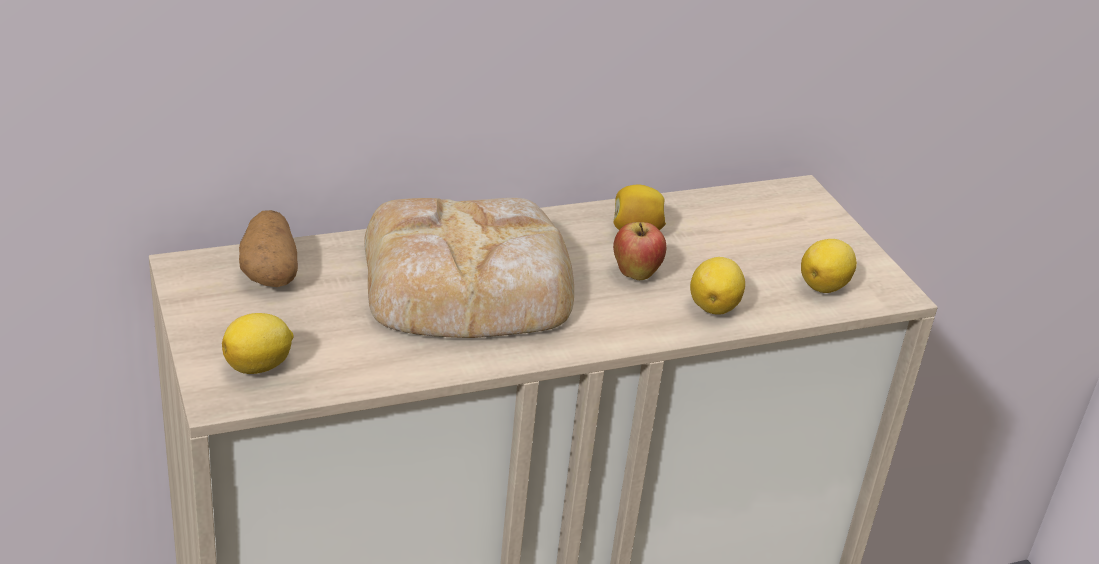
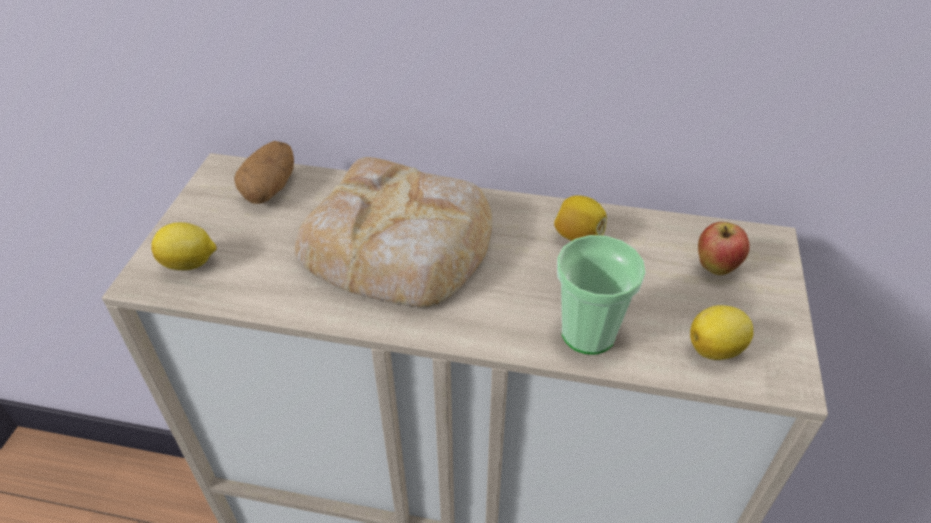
camera: 35 degrees right, 10 degrees up
apple [613,222,666,280] -> apple moved to [698,222,750,275]
lemon [690,257,745,315] -> cup [557,235,646,355]

